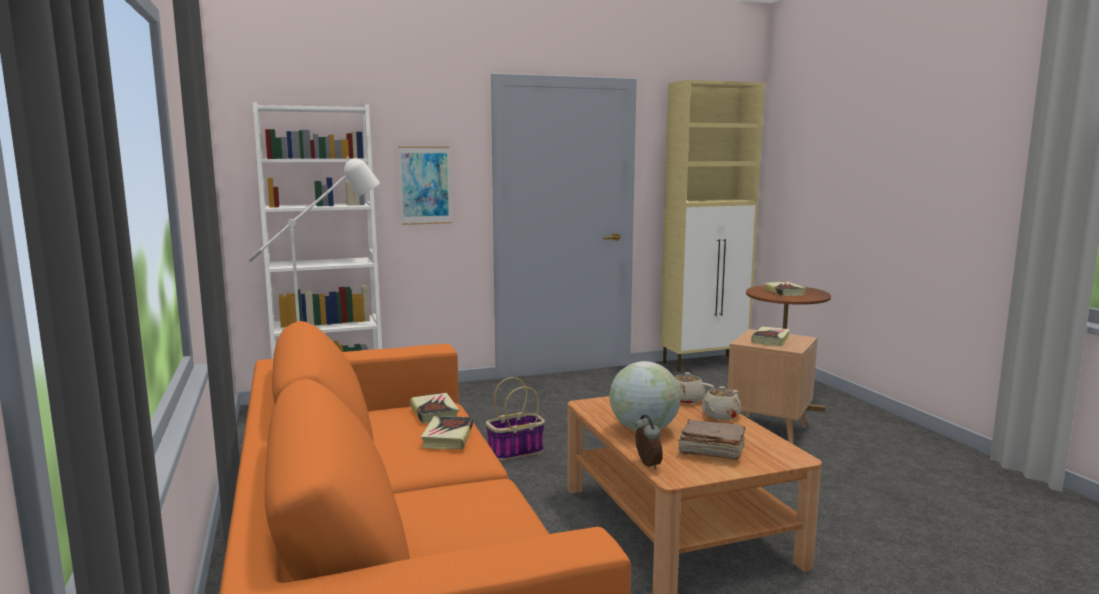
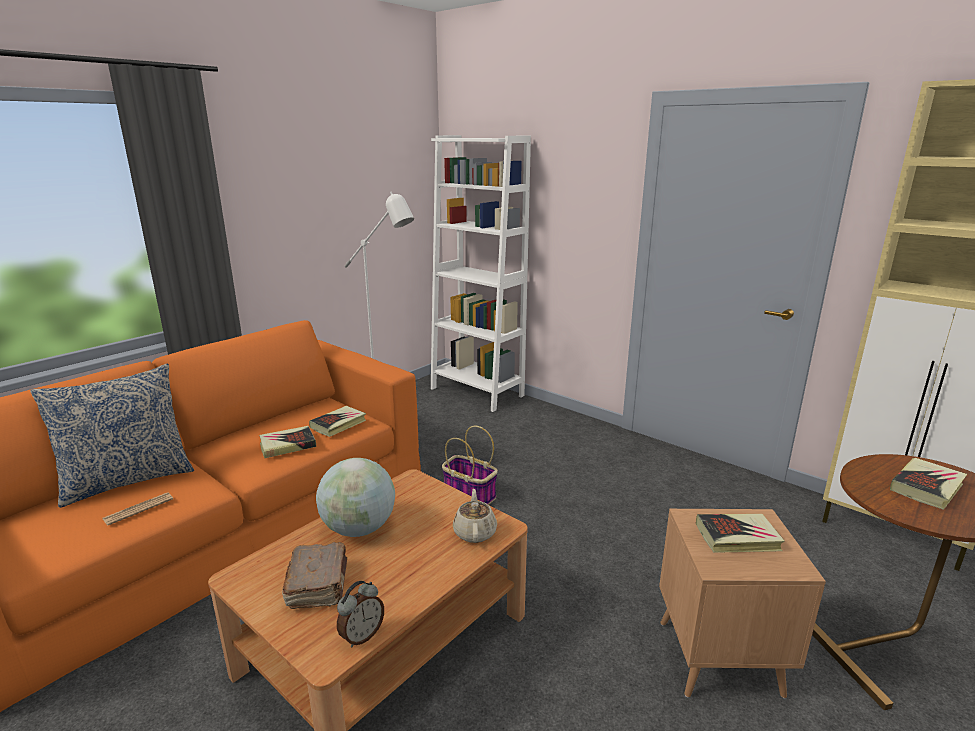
camera: 60 degrees right, 10 degrees up
picture [398,147,451,225] -> none
alarm clock [635,414,663,469] -> alarm clock moved to [337,581,384,647]
beige teapot [702,386,741,420] -> none
none -> pillow [30,364,194,508]
none -> newspaper [103,492,173,526]

